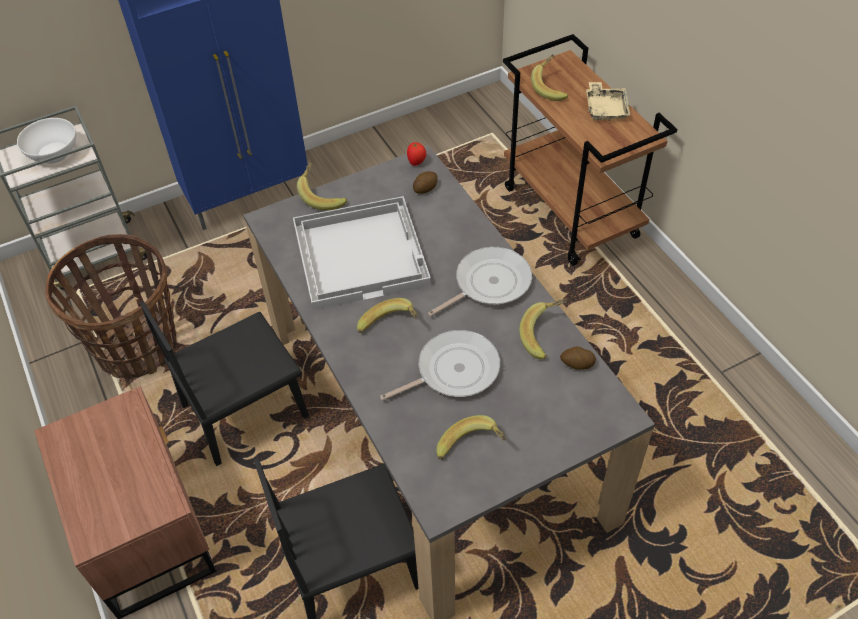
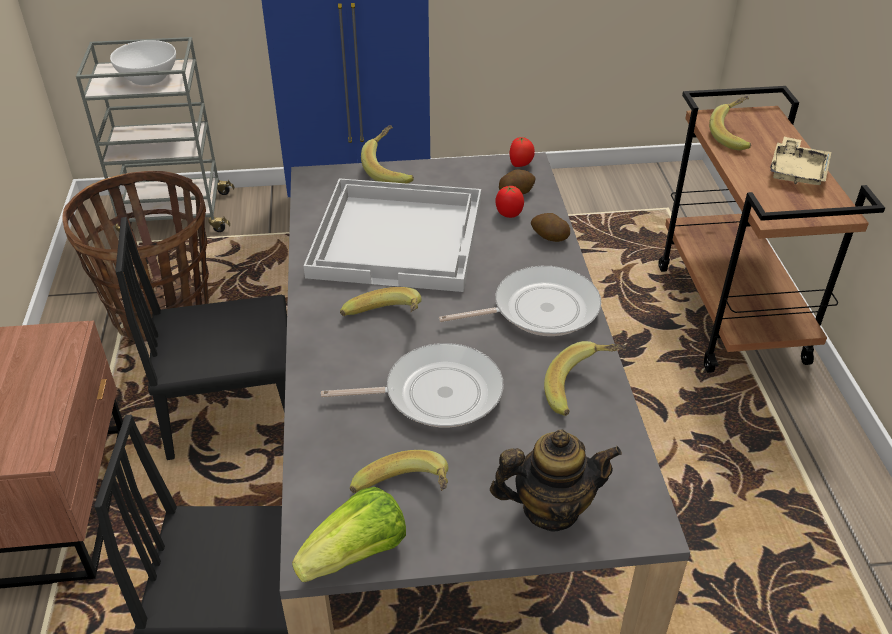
camera: 20 degrees right, 10 degrees down
potato [560,346,596,370] -> potato moved to [531,213,570,242]
none -> lettuce [292,487,406,582]
none -> teapot [490,430,622,532]
none -> tomato [495,186,524,218]

